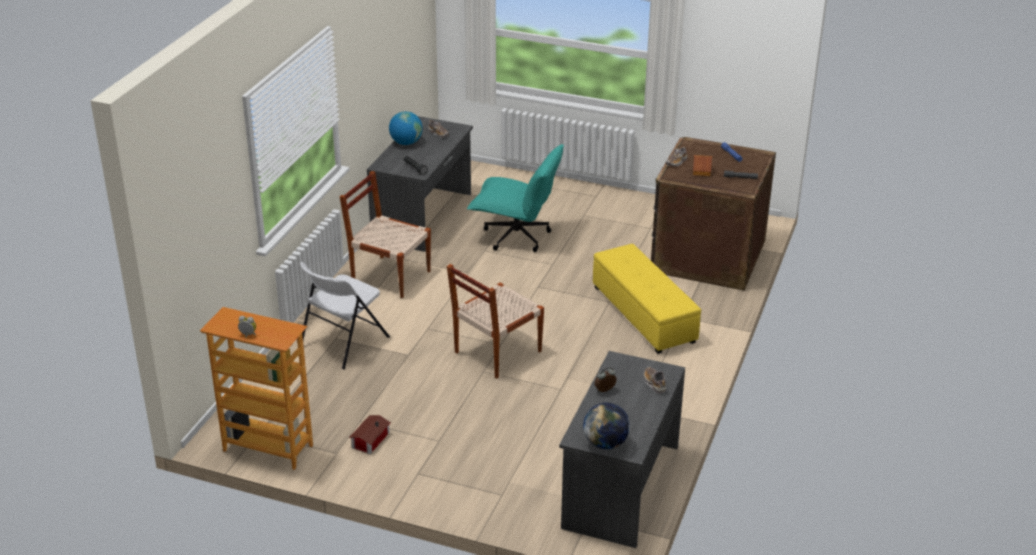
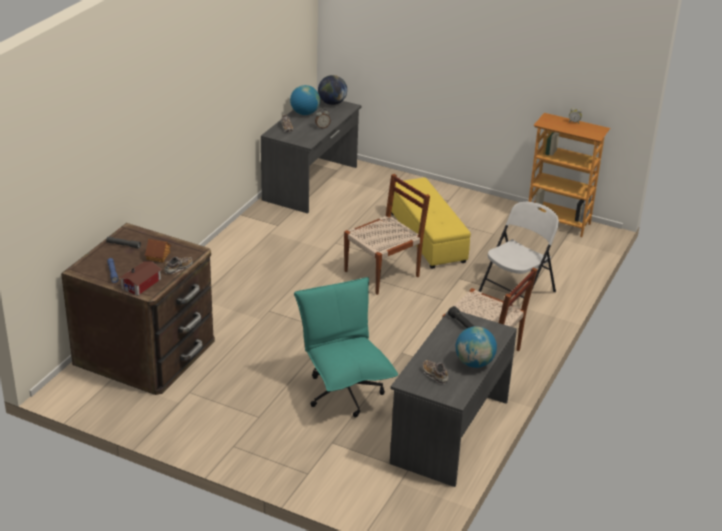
camera: 175 degrees left, 0 degrees up
toy house [349,415,391,454] -> toy house moved to [119,262,162,296]
turquoise office chair [467,144,564,252] -> turquoise office chair turned 45 degrees clockwise [294,277,398,417]
yellow ottoman [593,244,701,354] -> yellow ottoman moved to [391,178,471,269]
none -> globe [290,85,320,115]

